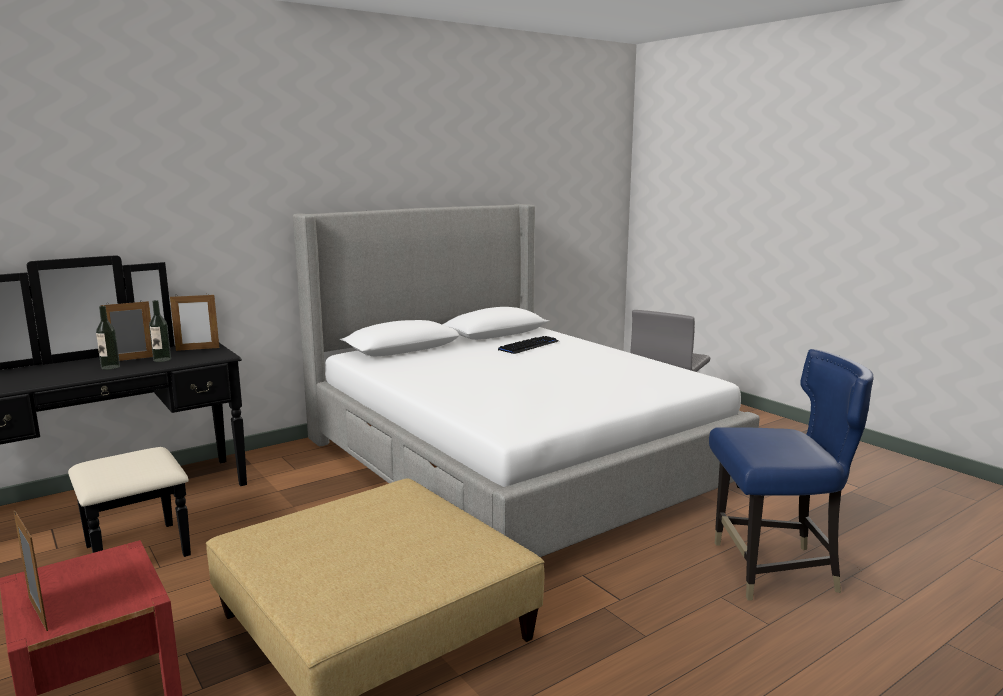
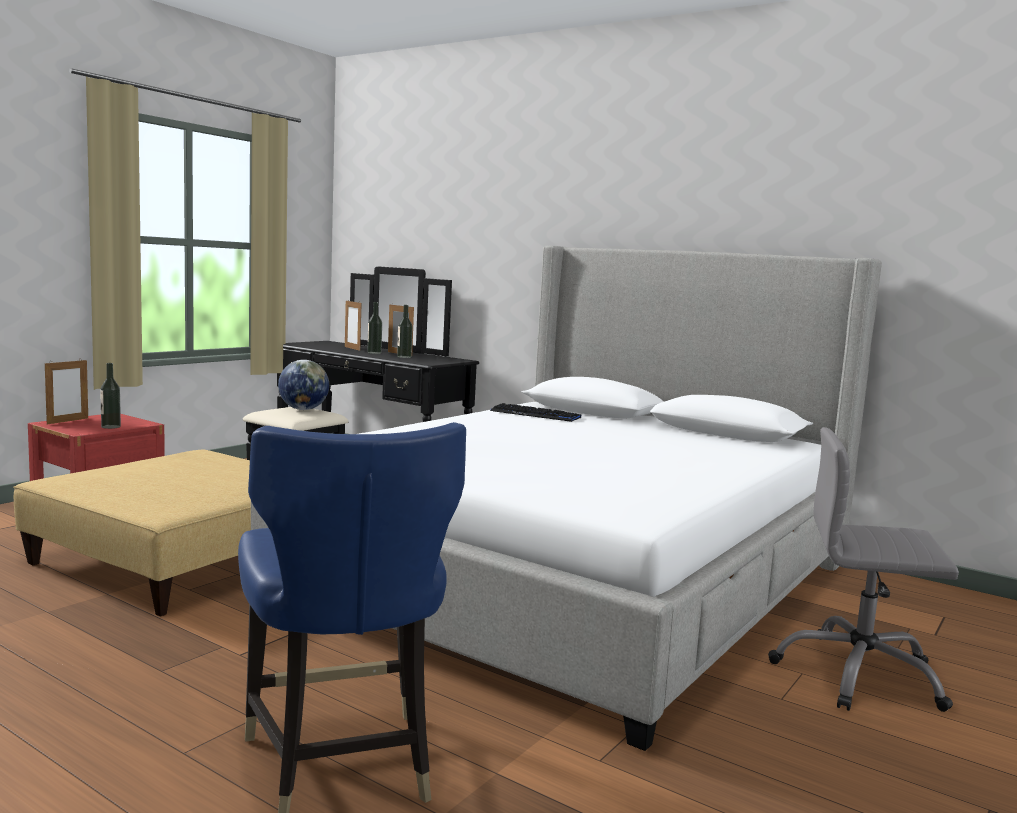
camera: 70 degrees right, 5 degrees down
picture frame [170,293,219,351] -> picture frame moved to [345,299,362,351]
keyboard [498,336,558,354] -> keyboard moved to [490,403,581,422]
none -> bottle [100,363,121,429]
none -> globe [278,360,329,410]

